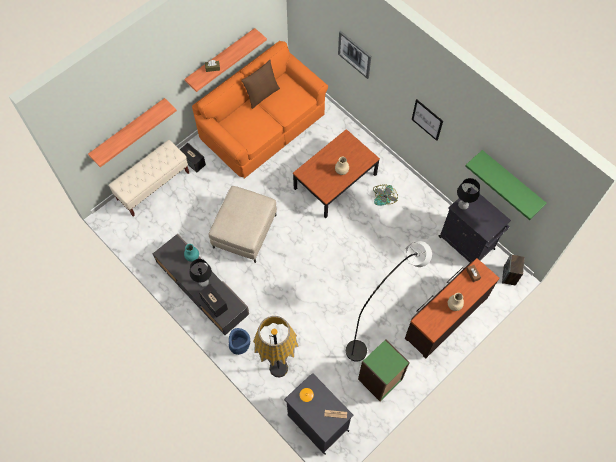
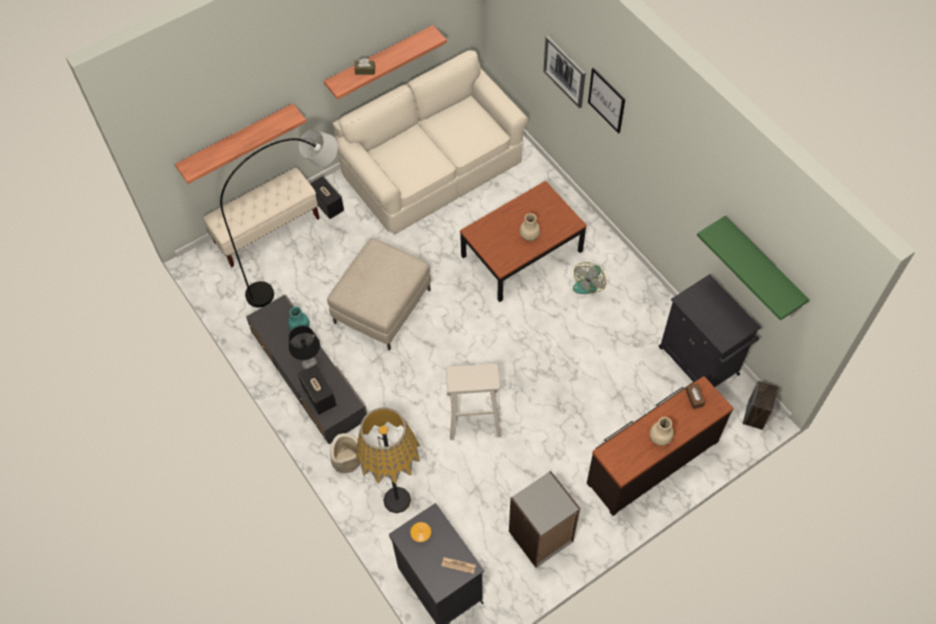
camera: 10 degrees right, 5 degrees down
orange sofa [192,41,328,178] -> beige sofa [333,50,528,235]
blue planter [229,328,250,355] -> beige planter [330,433,360,473]
brown pillow [241,60,280,109] -> none
grey floor lamp [346,241,432,362] -> grey floor lamp moved to [220,130,338,308]
green bookcase [358,339,410,401] -> grey bookcase [509,471,580,568]
picture [412,99,443,141] -> picture moved to [588,68,625,133]
black table lamp [457,178,480,210] -> none
none -> beige stool [446,363,501,440]

